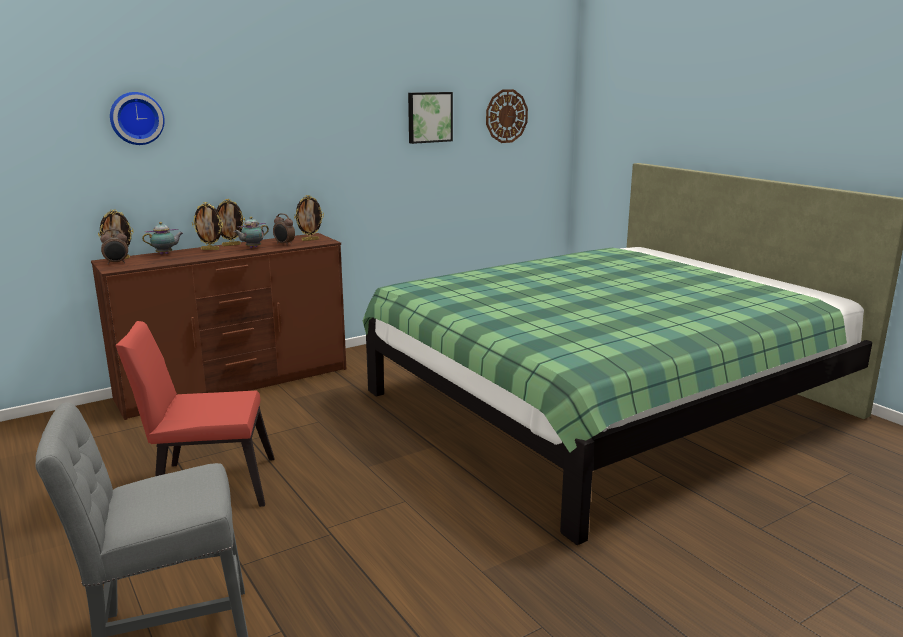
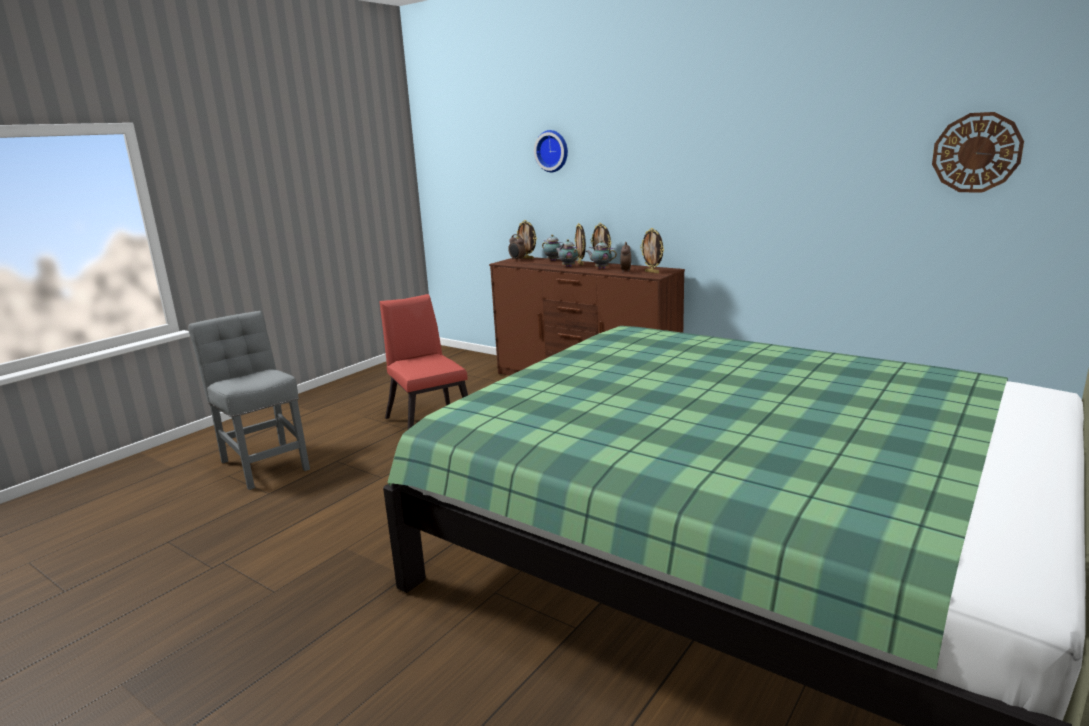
camera: 70 degrees right, 0 degrees up
picture [408,92,453,144] -> none
none -> teapot [556,239,580,267]

